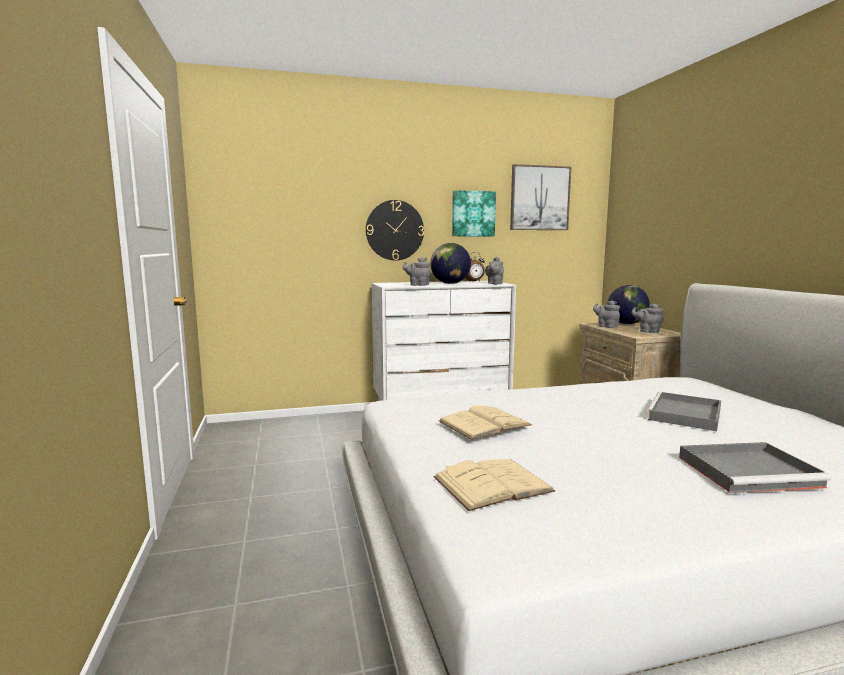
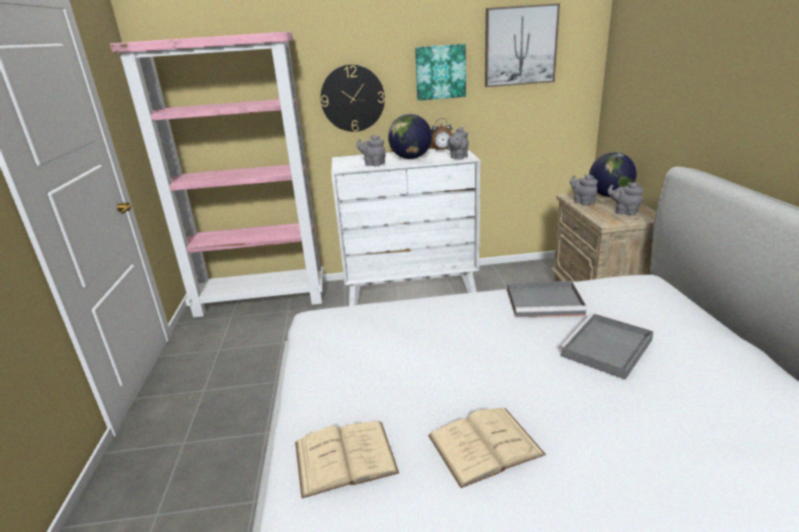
camera: 10 degrees right, 15 degrees up
beige book [439,405,532,440] -> beige book moved to [428,408,546,488]
grey tray [679,442,831,493] -> grey tray moved to [507,281,587,317]
none -> pink bookcase [110,32,324,317]

